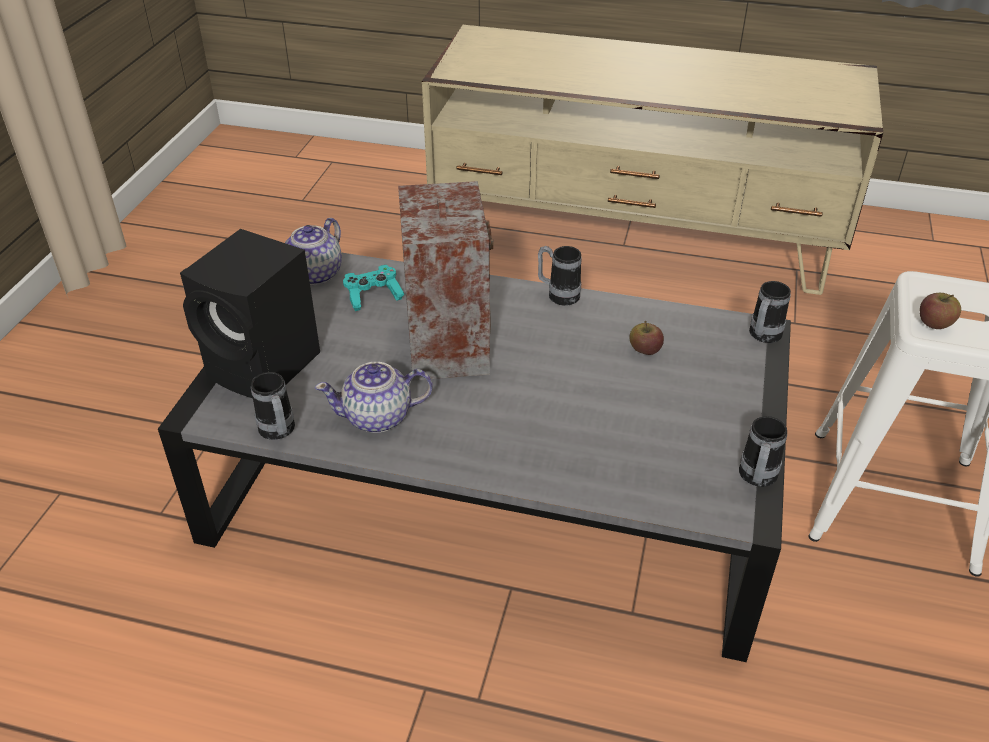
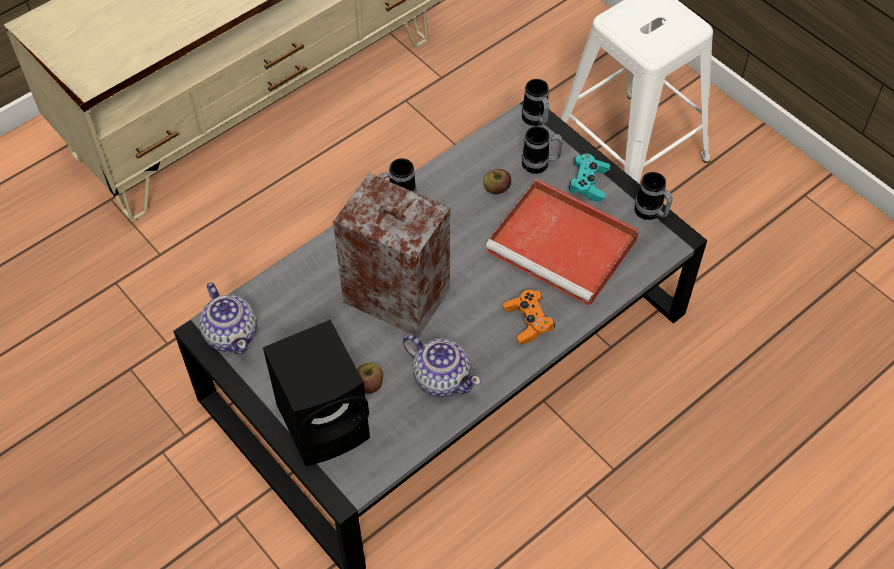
camera: 55 degrees left, 15 degrees up
mug [251,372,295,440] -> mug moved to [522,126,563,174]
teapot [315,362,433,433] -> teapot turned 75 degrees counterclockwise [403,335,481,397]
turquoise game controller [343,265,404,311] -> turquoise game controller moved to [569,154,610,202]
apple [920,293,961,329] -> apple moved to [357,363,383,394]
none -> red tray [485,179,639,306]
none -> orange game controller [503,290,555,344]

